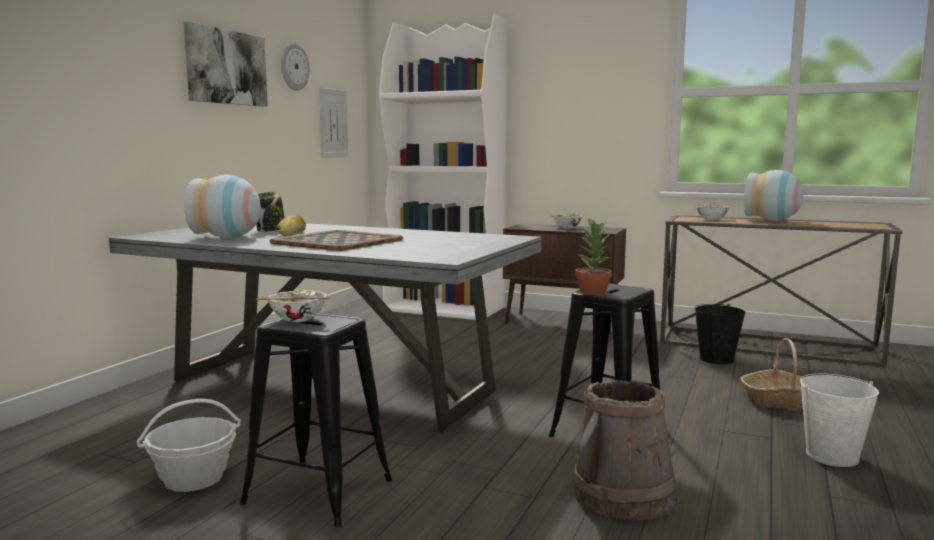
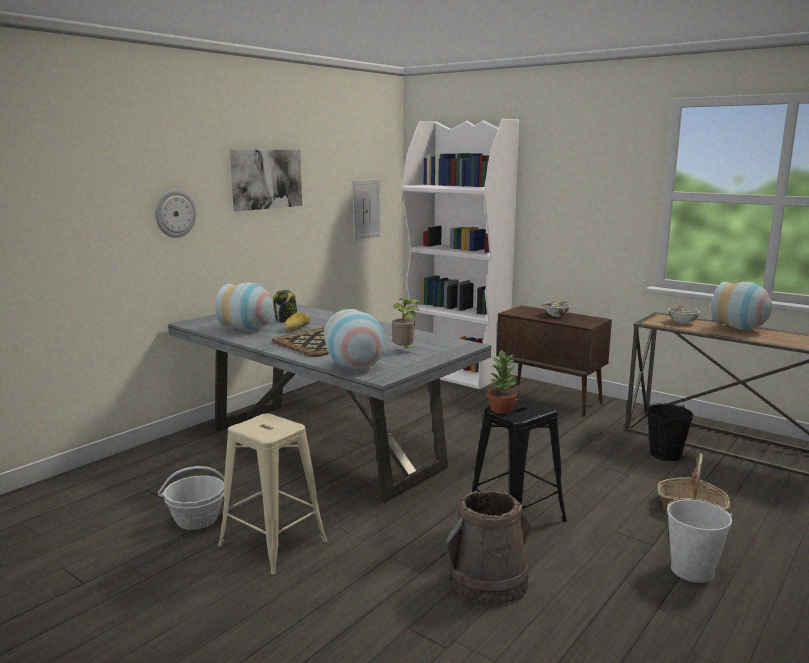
camera: 15 degrees right, 5 degrees up
black stool [240,313,392,527] -> beige stool [218,413,327,574]
bowl [256,289,330,322] -> none
wall clock [281,43,310,91] -> wall clock moved to [155,190,196,238]
none -> vase [324,309,385,370]
none -> potted plant [392,298,420,348]

